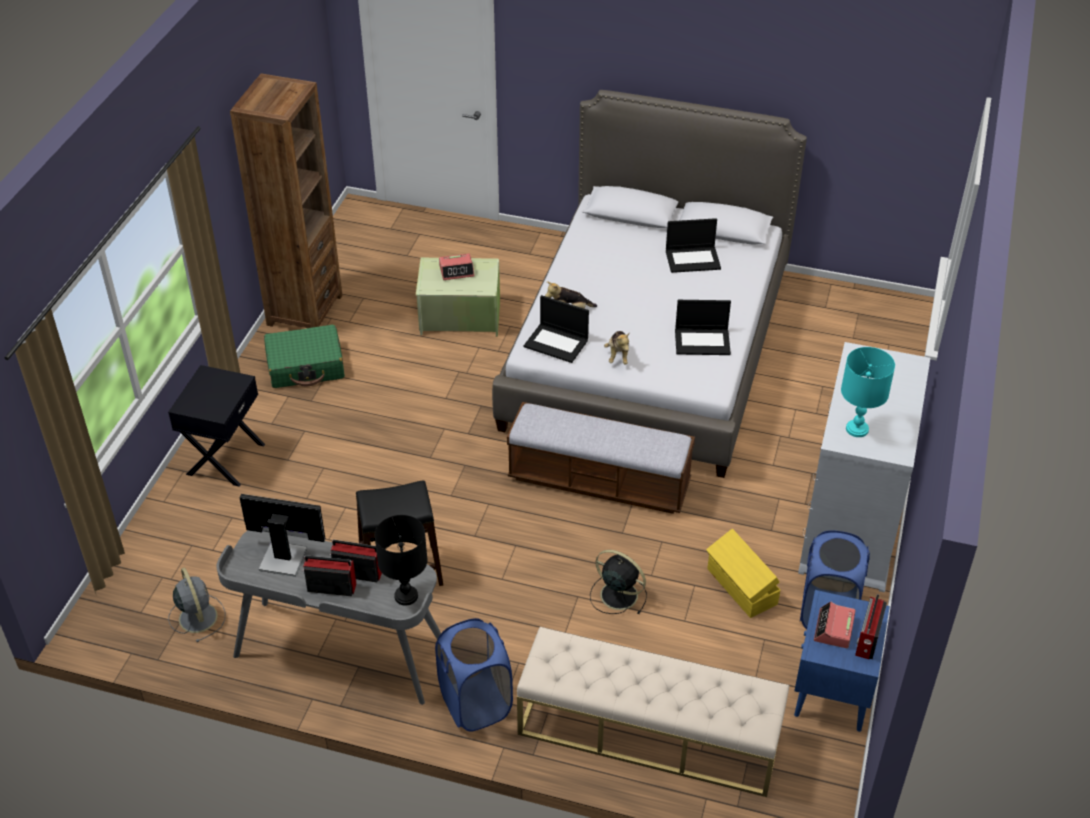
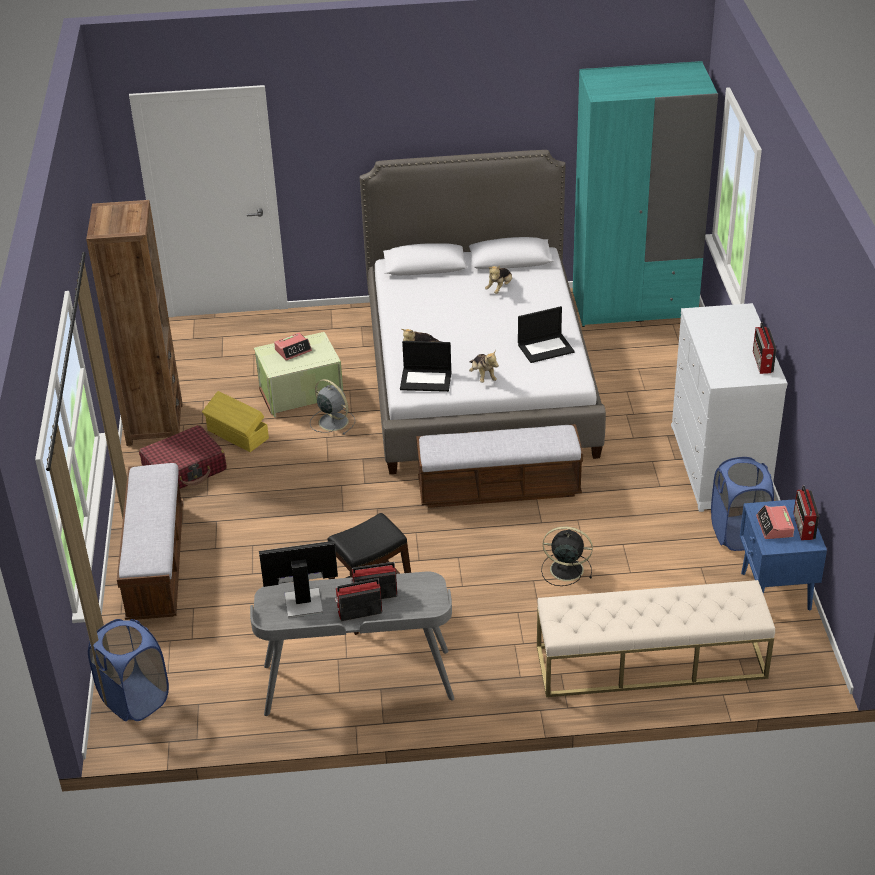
camera: 20 degrees left, 5 degrees down
black nightstand [168,365,265,487] -> bench [117,463,183,620]
grey fan [168,568,225,642] -> grey fan moved to [310,379,355,435]
green suitcase [264,325,345,388] -> red suitcase [139,425,227,489]
black table lamp [375,515,428,606] -> none
blue laundry basket [435,618,513,732] -> blue laundry basket moved to [88,619,169,721]
laptop [666,218,721,273] -> plush toy [485,266,512,294]
yellow storage box [706,529,780,618] -> yellow storage box moved to [202,391,269,452]
turquoise table lamp [841,347,895,437] -> none
none -> turquoise wardrobe [573,61,718,327]
none -> radio [753,323,776,374]

